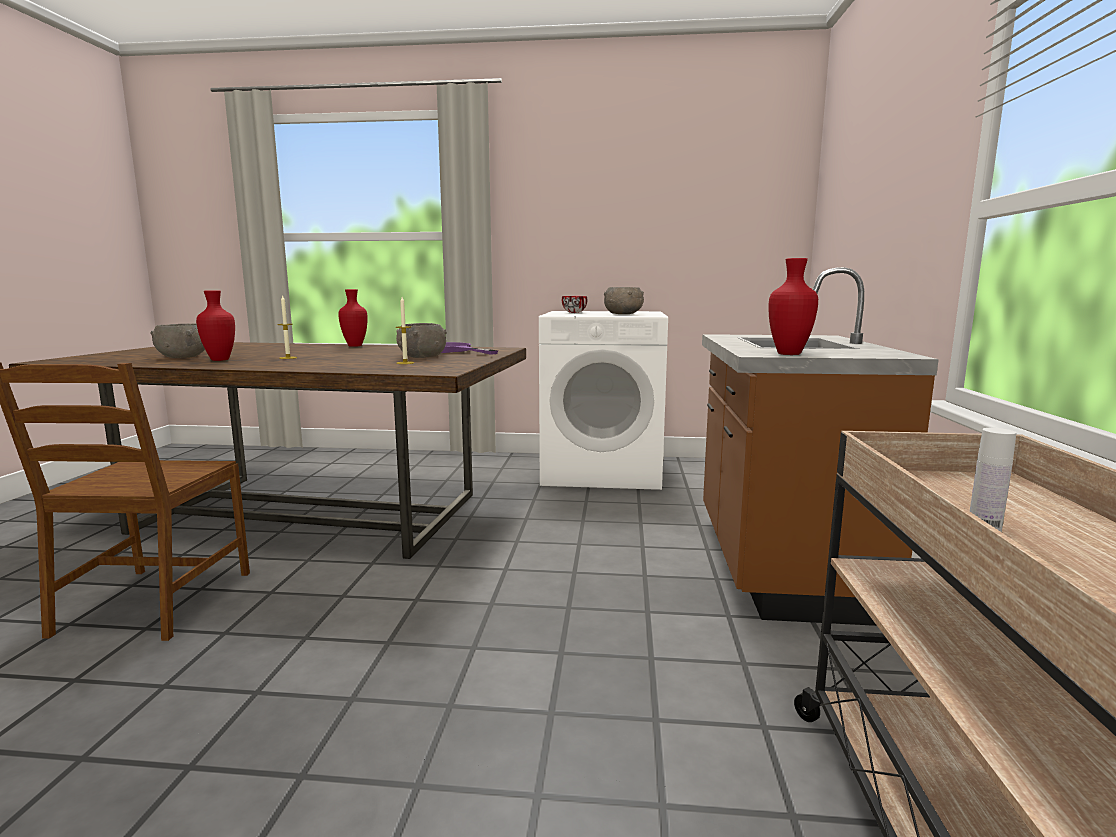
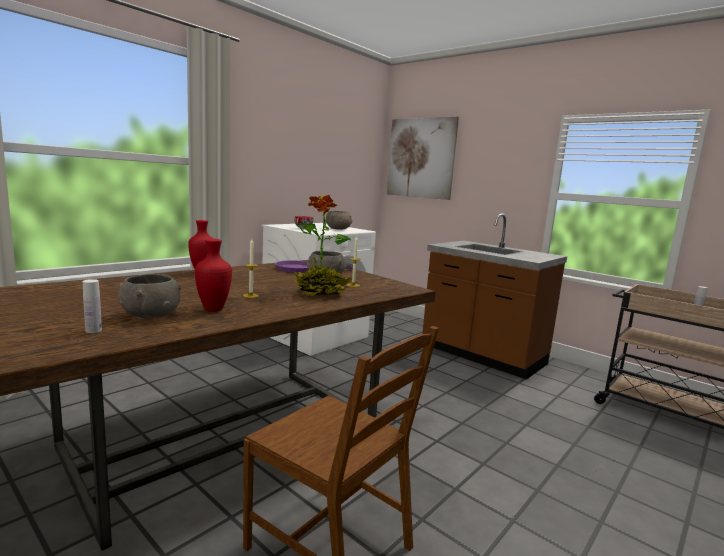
camera: 55 degrees left, 0 degrees up
red vase [769,258,818,355] -> none
none -> white bottle [83,279,102,333]
none -> potted plant [294,195,352,297]
none -> picture [387,117,459,200]

